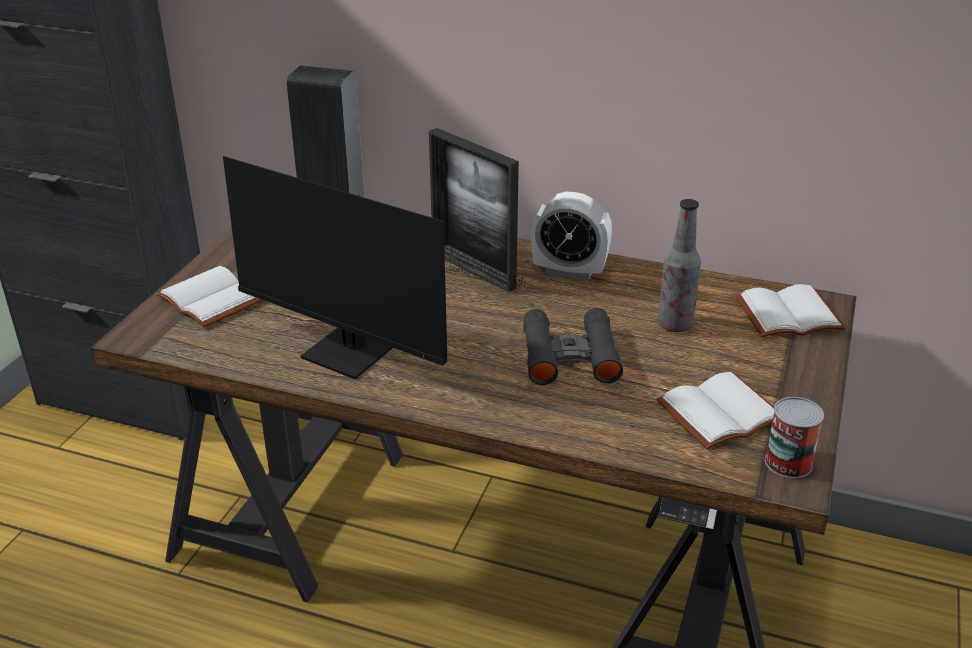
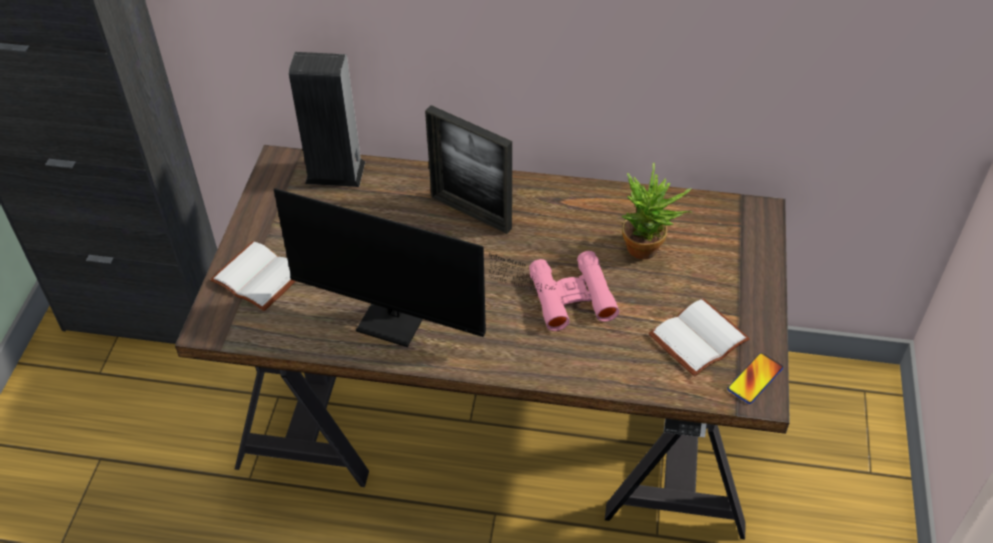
camera: 10 degrees left, 15 degrees up
black binoculars [523,308,623,385] -> pink binoculars [529,251,619,331]
alarm clock [531,192,612,280] -> none
bottle [658,199,701,332] -> potted plant [622,163,692,259]
white book [735,284,846,337] -> none
can [765,397,824,478] -> phone [728,353,783,404]

